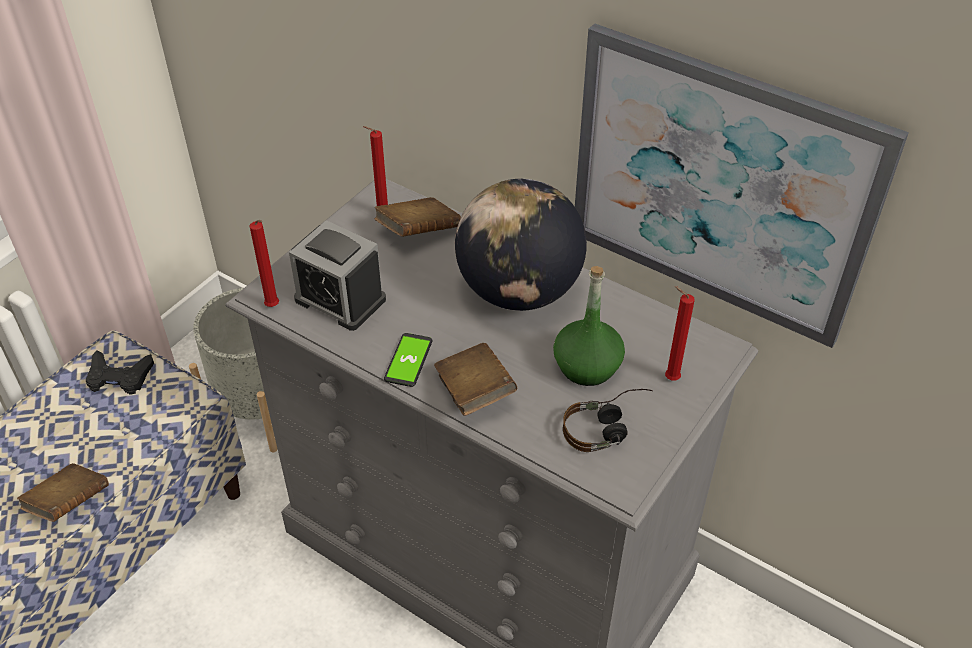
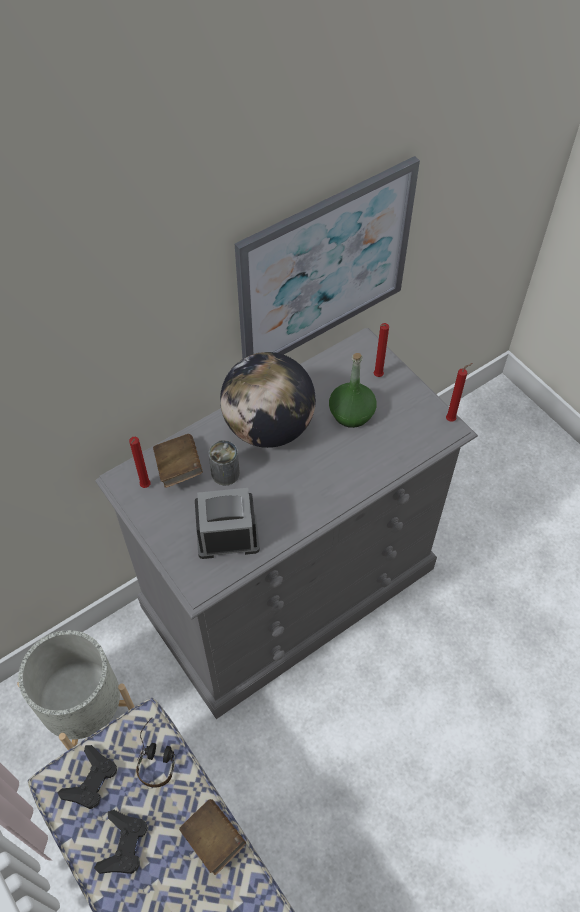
camera: 70 degrees left, 10 degrees up
red candle [250,220,279,307] -> red candle moved to [446,363,473,422]
alarm clock [289,220,386,331] -> alarm clock turned 150 degrees counterclockwise [195,488,260,559]
phone [384,333,433,387] -> none
brown book [434,343,517,416] -> none
headphones [563,389,653,452] -> headphones moved to [136,717,175,788]
none -> black game controller [94,810,148,874]
none -> can [209,440,240,485]

